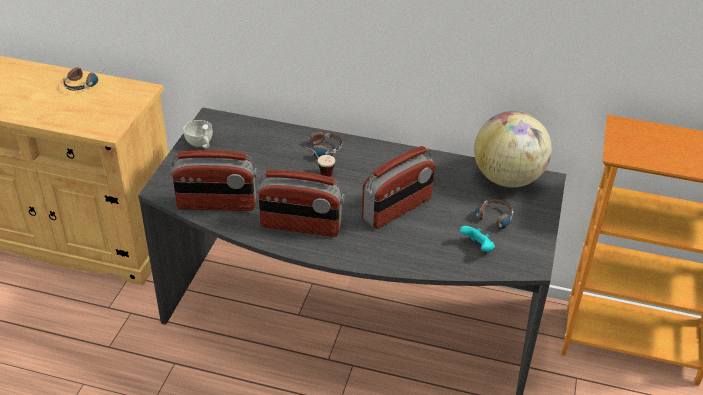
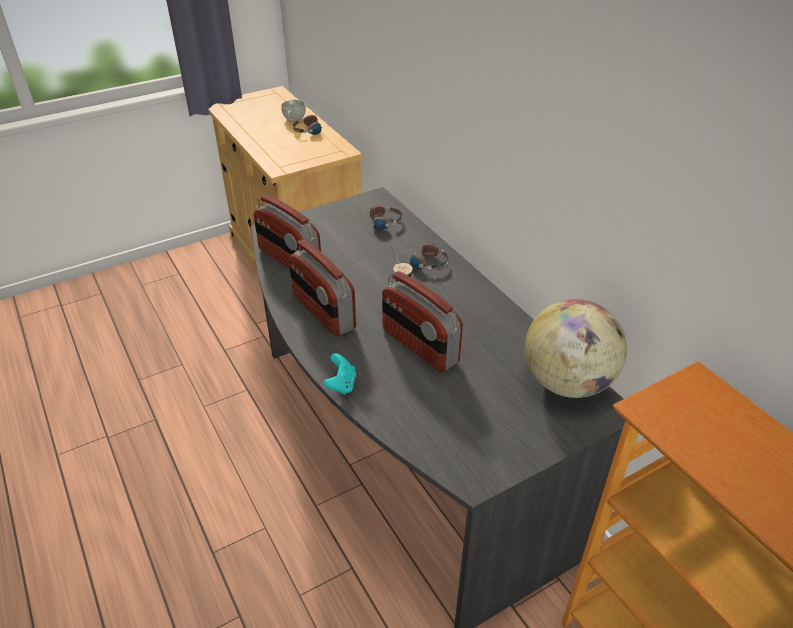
camera: 45 degrees right, 0 degrees up
white cup [183,120,213,149] -> white cup moved to [281,100,306,122]
radio [362,146,435,229] -> radio turned 45 degrees clockwise [382,271,463,373]
turquoise game controller [460,226,495,252] -> turquoise game controller moved to [323,354,356,395]
headphones [470,199,513,229] -> headphones moved to [355,205,403,230]

